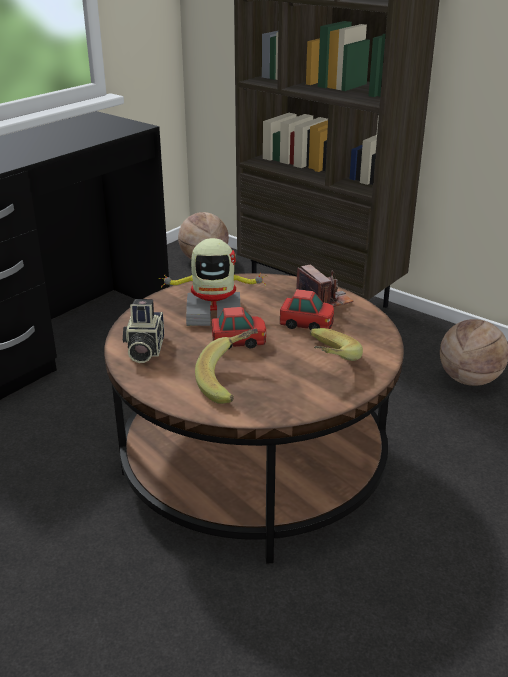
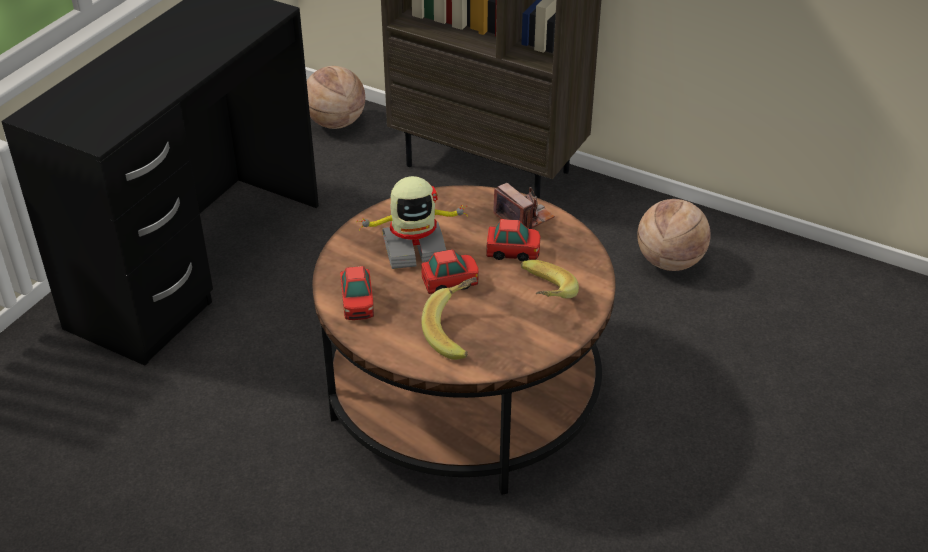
camera: 10 degrees left, 10 degrees up
camera [123,299,164,363] -> toy car [340,266,374,320]

